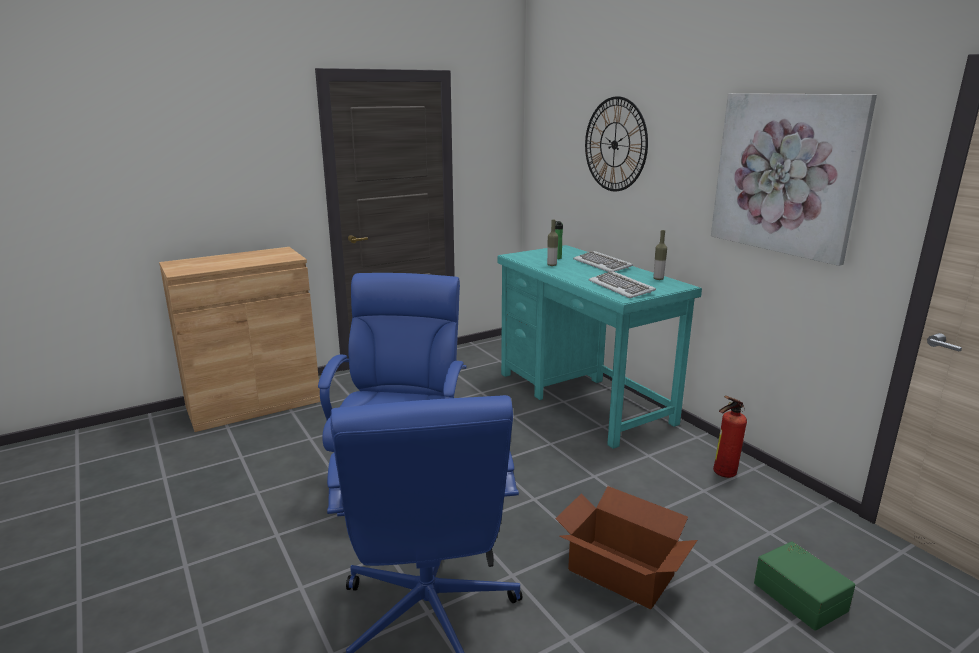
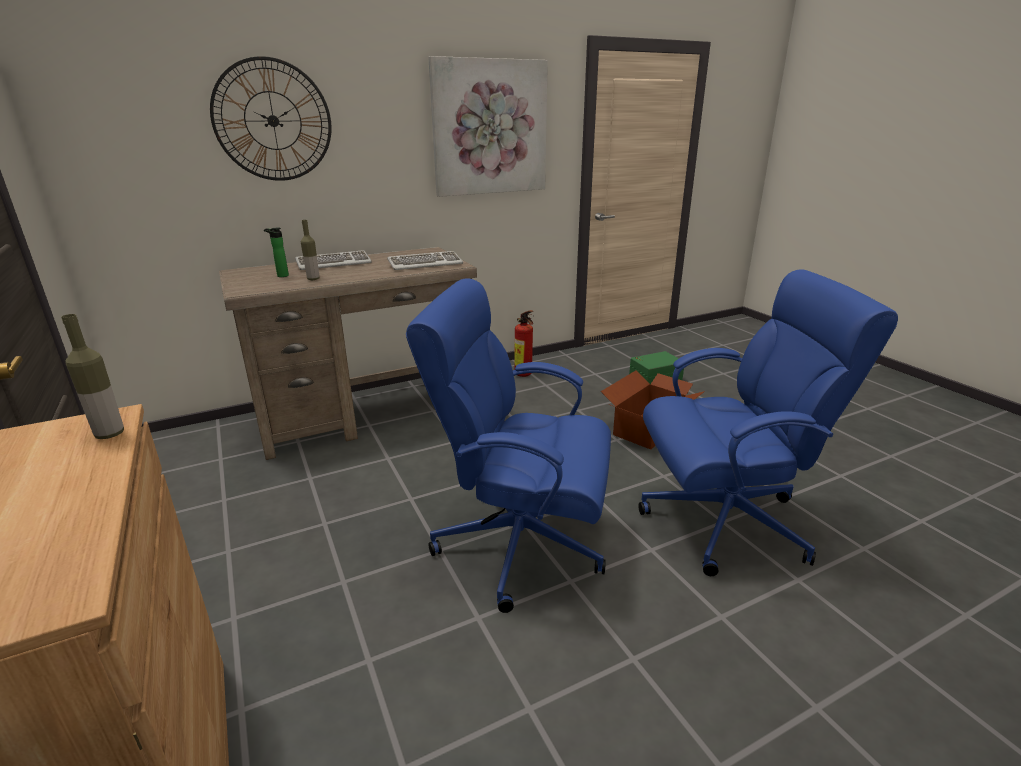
camera: 85 degrees left, 5 degrees up
turquoise desk [497,245,702,449] -> brown desk [219,247,477,460]
bottle [653,230,667,280] -> bottle moved to [61,314,124,439]

